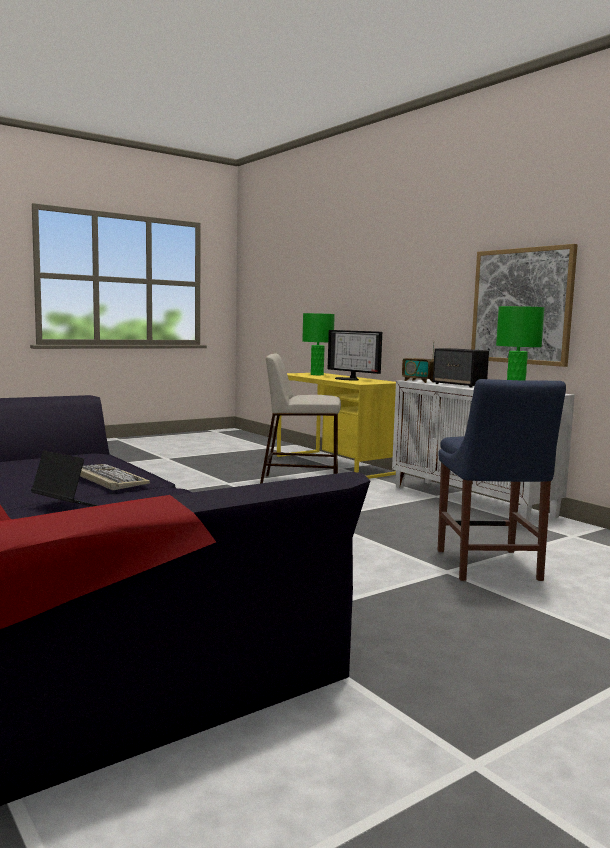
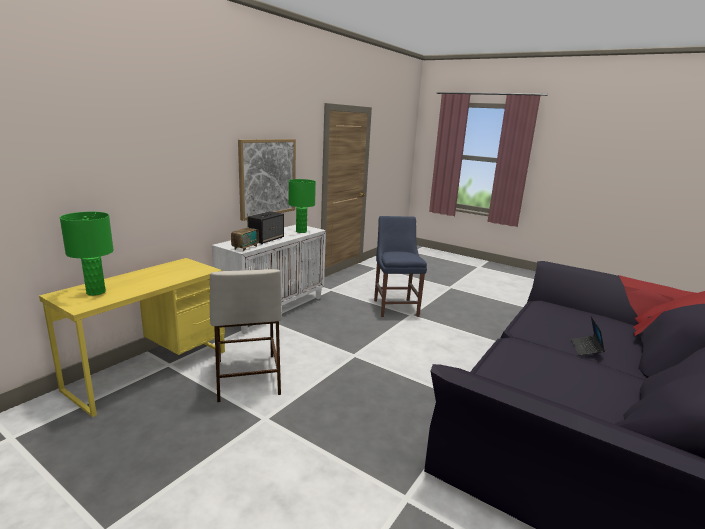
camera: 110 degrees left, 10 degrees up
keyboard [80,464,150,490] -> none
monitor [328,330,382,380] -> none
blue chair [438,379,566,581] -> blue chair turned 75 degrees counterclockwise [374,216,427,317]

